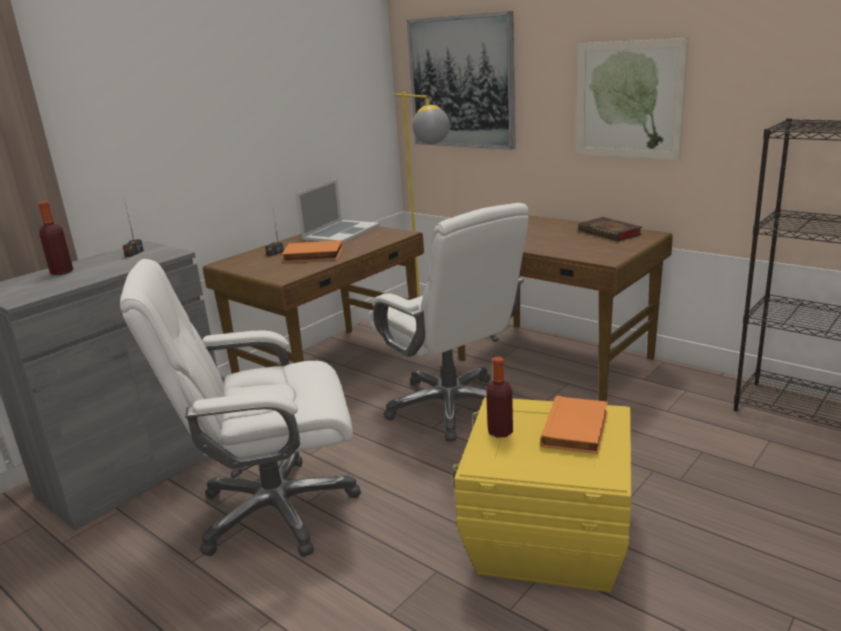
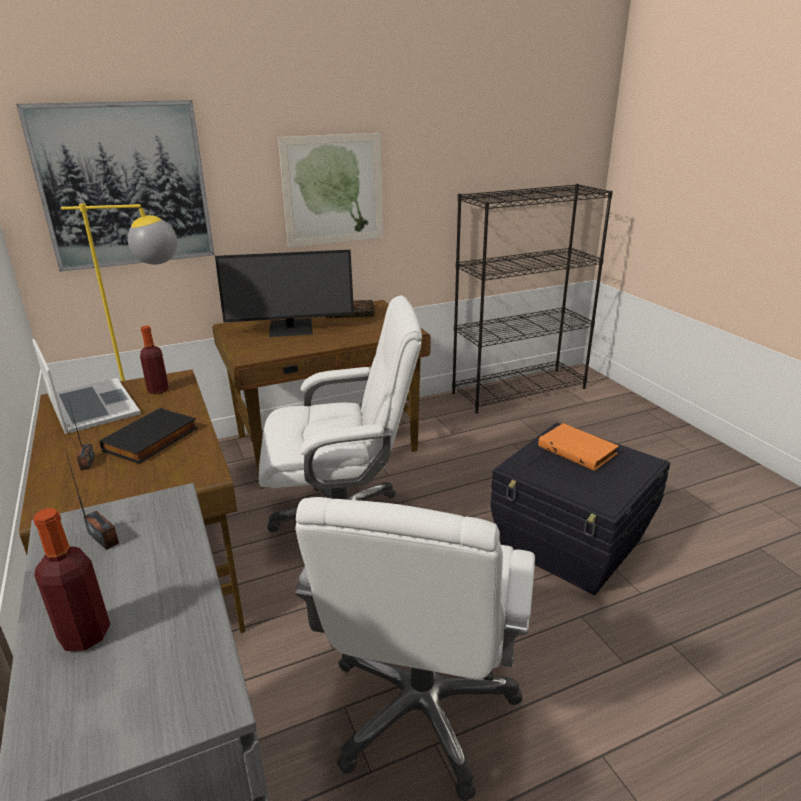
camera: 65 degrees left, 5 degrees up
orange book [281,240,343,262] -> black book [100,408,198,464]
yellow storage box [452,397,631,592] -> black storage box [490,423,670,595]
bottle [486,357,513,438] -> bottle moved to [140,326,169,394]
none -> monitor [215,250,354,337]

